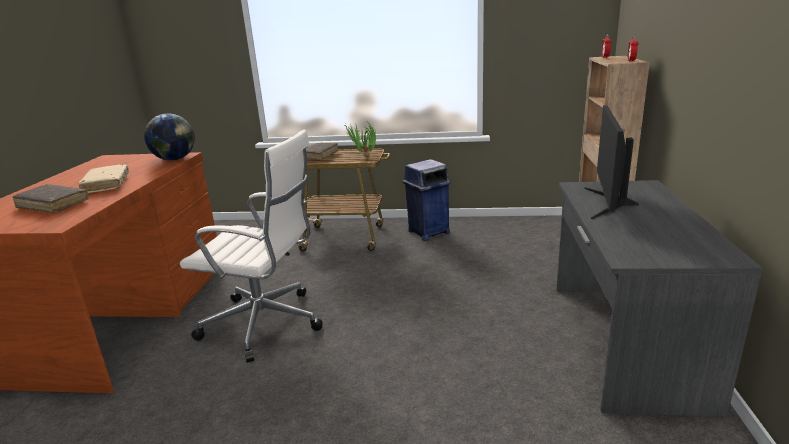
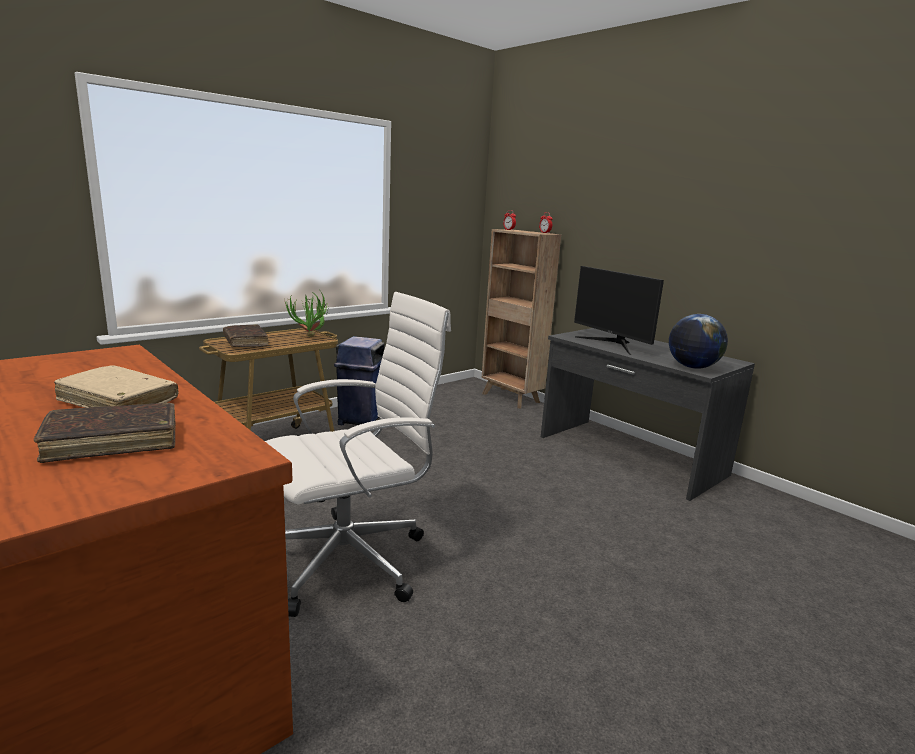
camera: 50 degrees left, 5 degrees down
globe [144,113,195,160] -> globe moved to [669,314,728,369]

